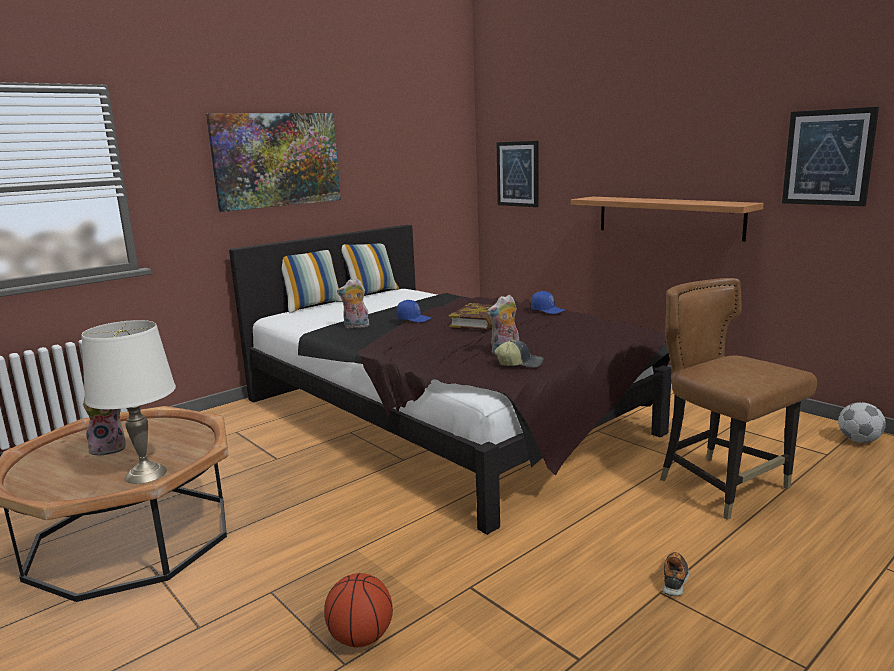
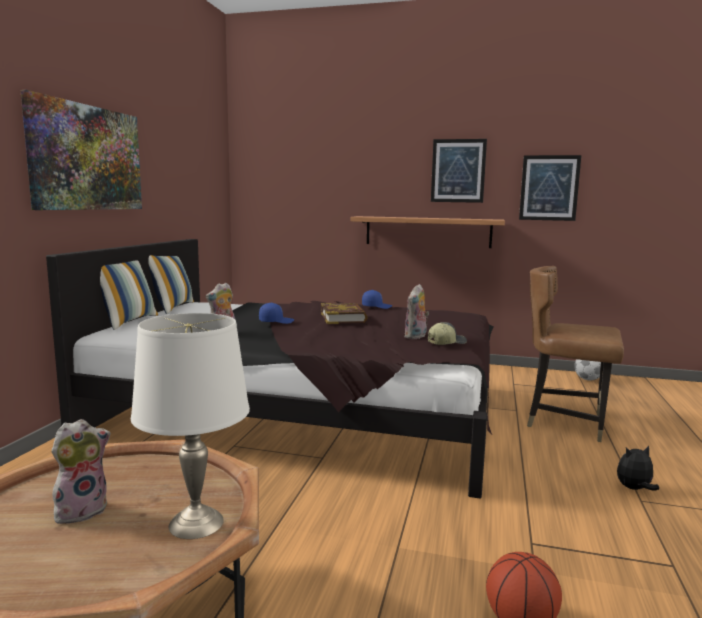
camera: 35 degrees left, 5 degrees down
picture [496,141,539,207] -> picture moved to [431,139,487,203]
shoe [662,552,689,596] -> plush toy [617,446,659,491]

